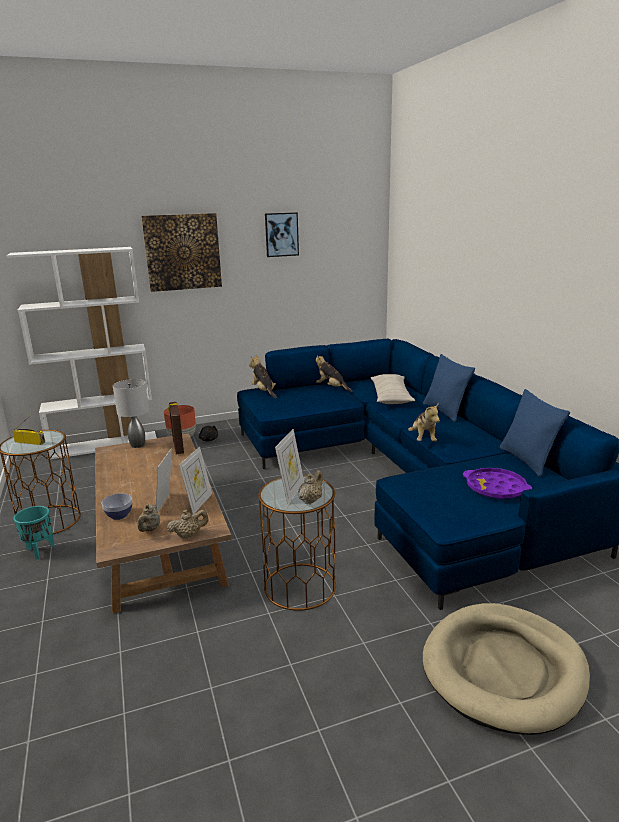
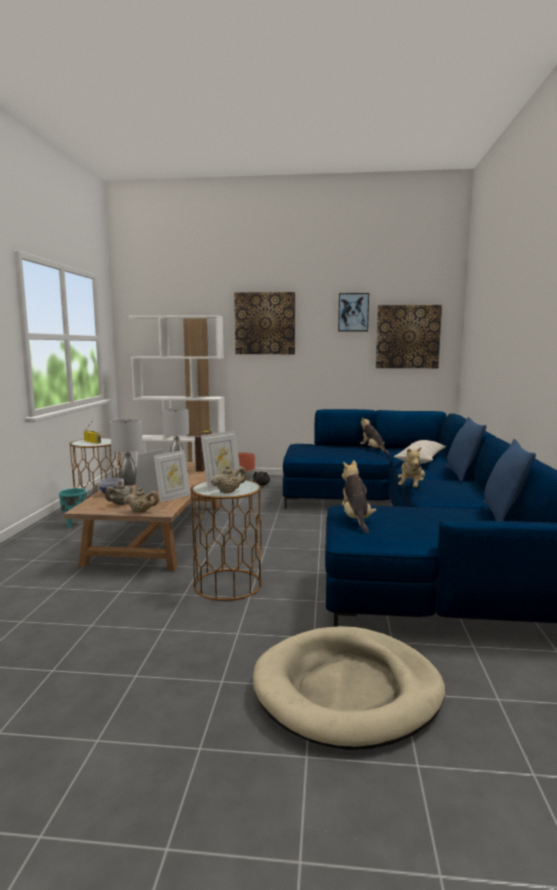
camera: 25 degrees right, 10 degrees down
plush toy [249,355,277,398] -> plush toy moved to [342,460,376,534]
purple tray [463,468,532,499] -> none
none -> grey table lamp [110,419,143,486]
none -> picture [376,305,442,368]

